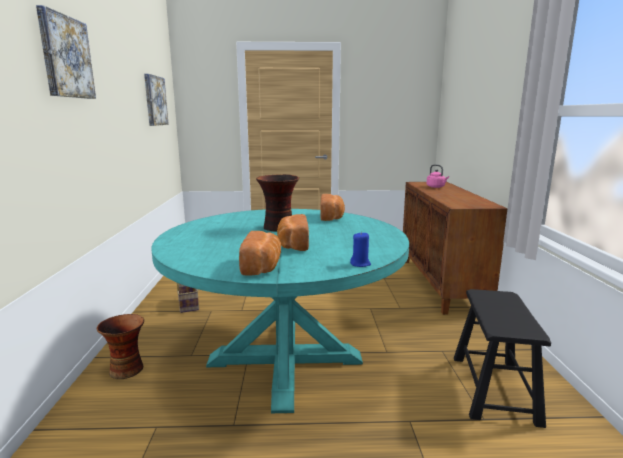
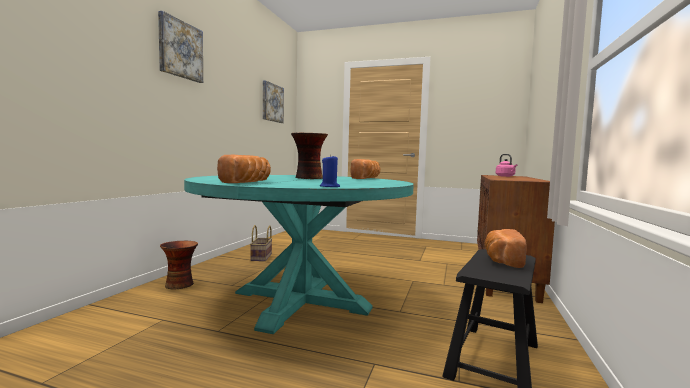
camera: 20 degrees right, 10 degrees down
bread [277,214,309,251] -> bread moved to [485,229,527,268]

